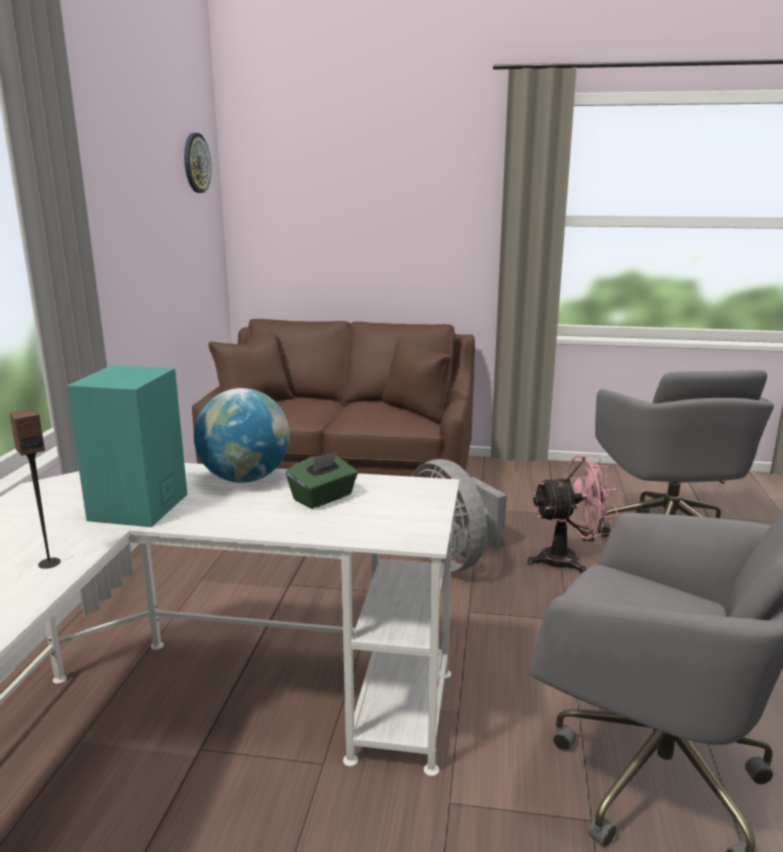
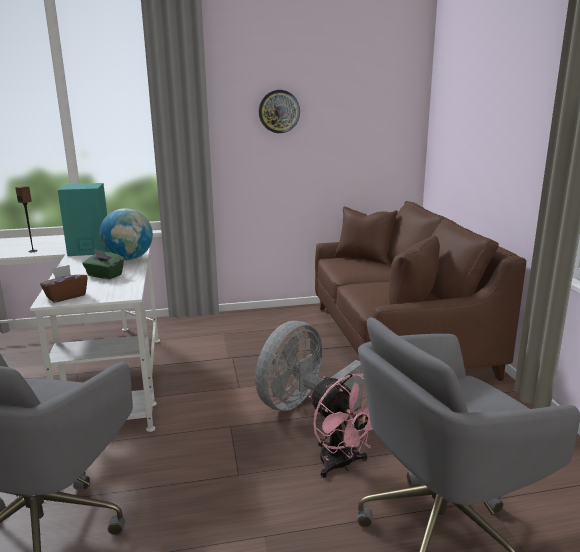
camera: 70 degrees right, 0 degrees up
wall clock [184,133,211,193] -> wall clock moved to [259,90,300,133]
none -> brown tissue box [40,265,88,303]

